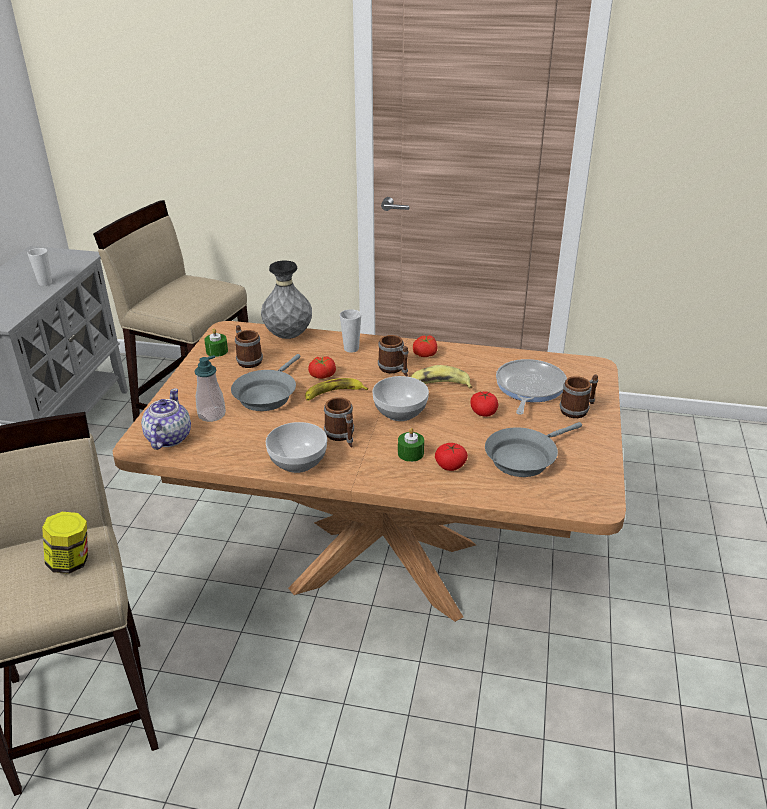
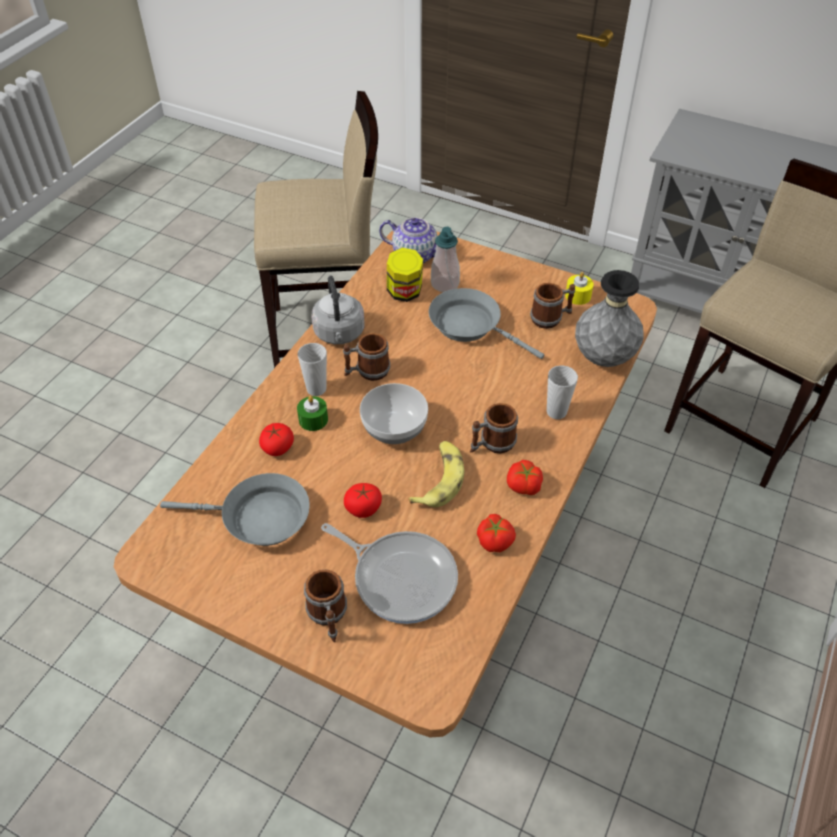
camera: 105 degrees right, 15 degrees up
cup [27,248,52,286] -> cup moved to [298,343,327,396]
jar [42,512,88,574] -> jar moved to [387,248,423,302]
green candle [204,328,228,357] -> yellow candle [565,272,594,305]
bowl [266,422,327,473] -> grey kettle [312,276,365,344]
banana [305,378,368,401] -> none
tomato [308,356,336,379] -> tomato moved to [477,514,516,552]
grey frying pan [485,422,582,477] -> grey frying pan turned 120 degrees clockwise [160,473,309,546]

